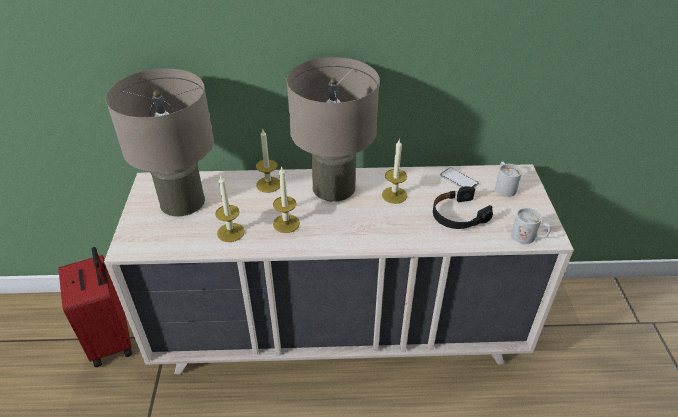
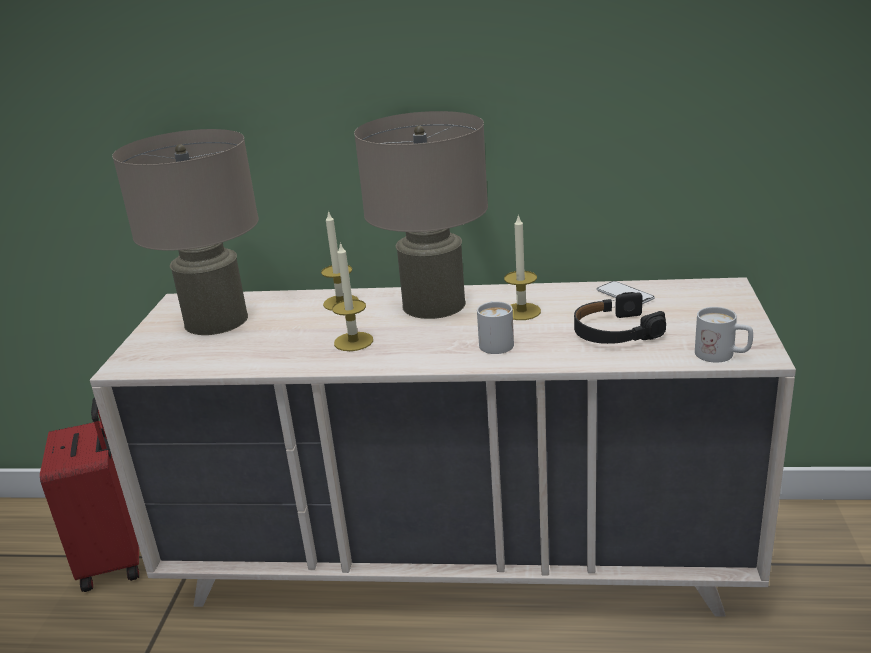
camera: 10 degrees right, 15 degrees down
candle [215,176,245,242] -> none
white mug [495,161,522,197] -> white mug moved to [477,301,514,354]

